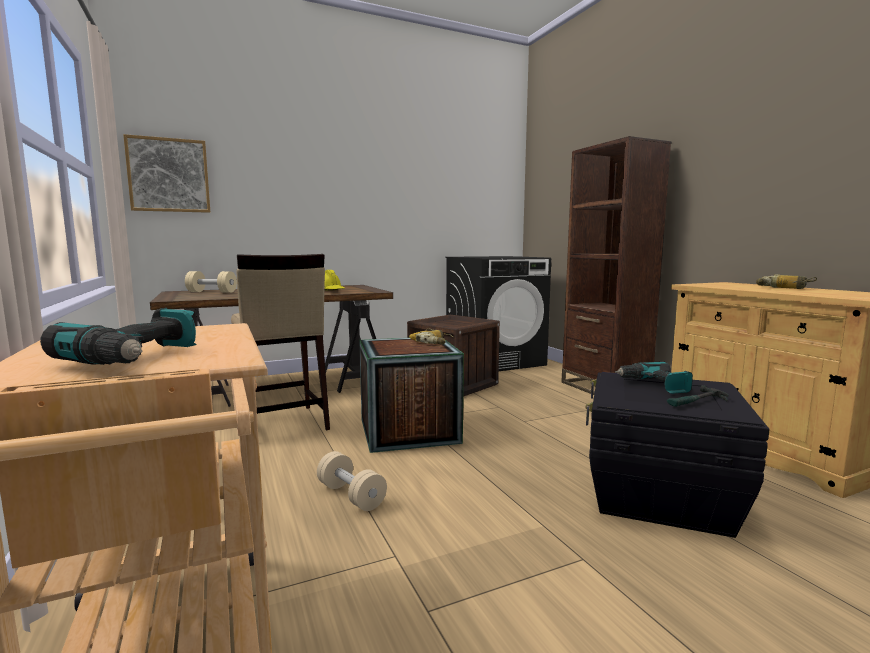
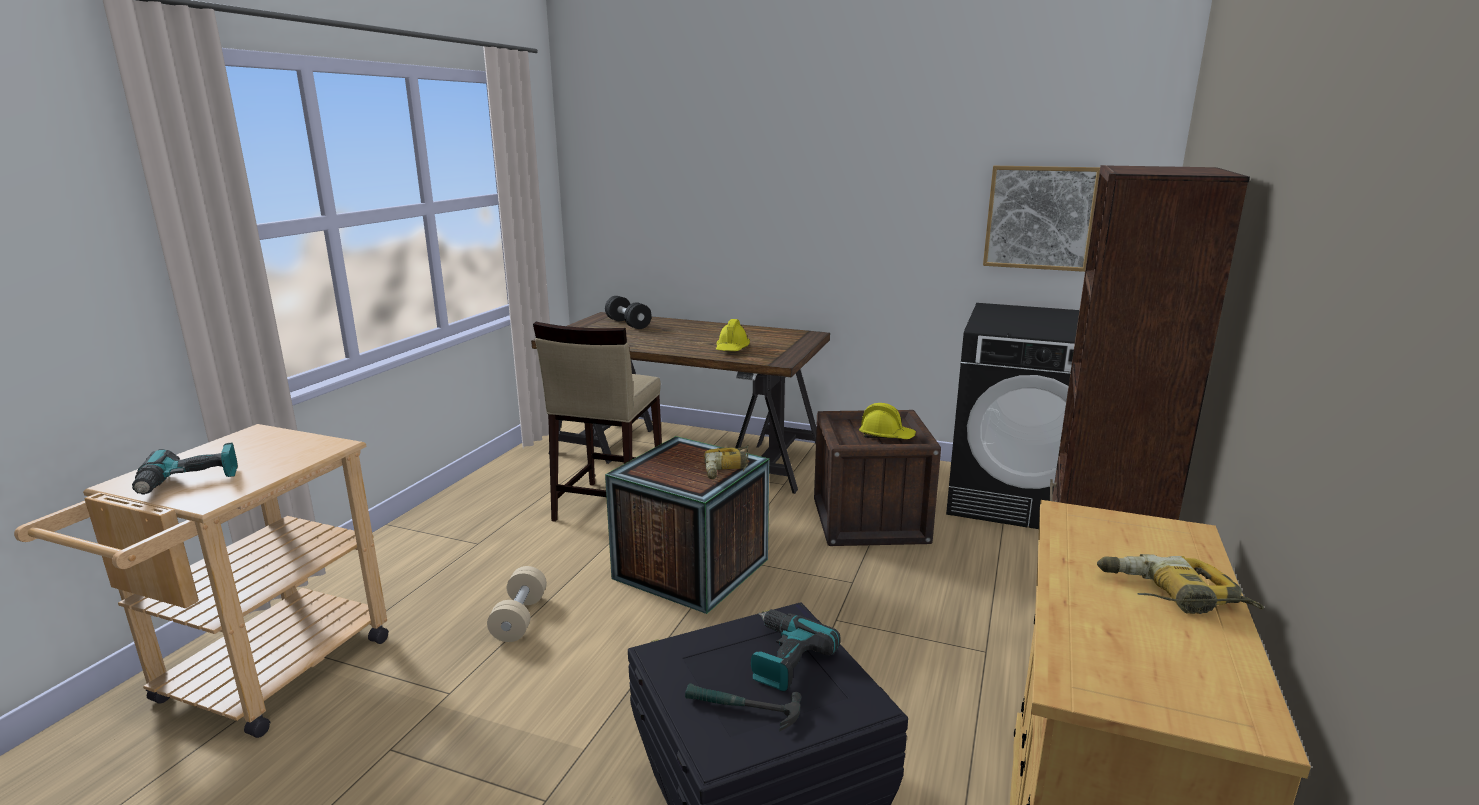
camera: 45 degrees right, 10 degrees up
picture [123,134,210,213] -> picture moved to [983,166,1100,272]
beige dumbbell [185,271,237,292] -> black dumbbell [605,296,652,329]
none -> yellow hard hat [859,403,916,439]

